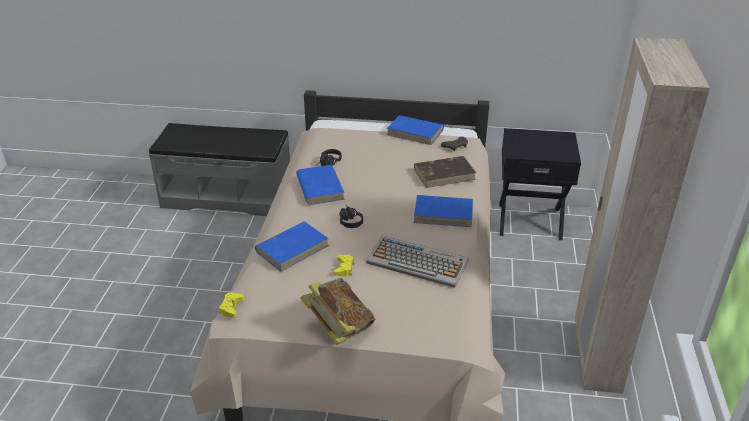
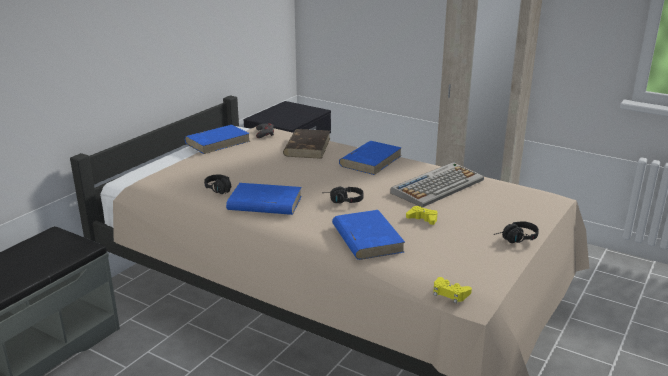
camera: 65 degrees left, 10 degrees down
book [300,278,375,345] -> black headphones [493,221,539,243]

